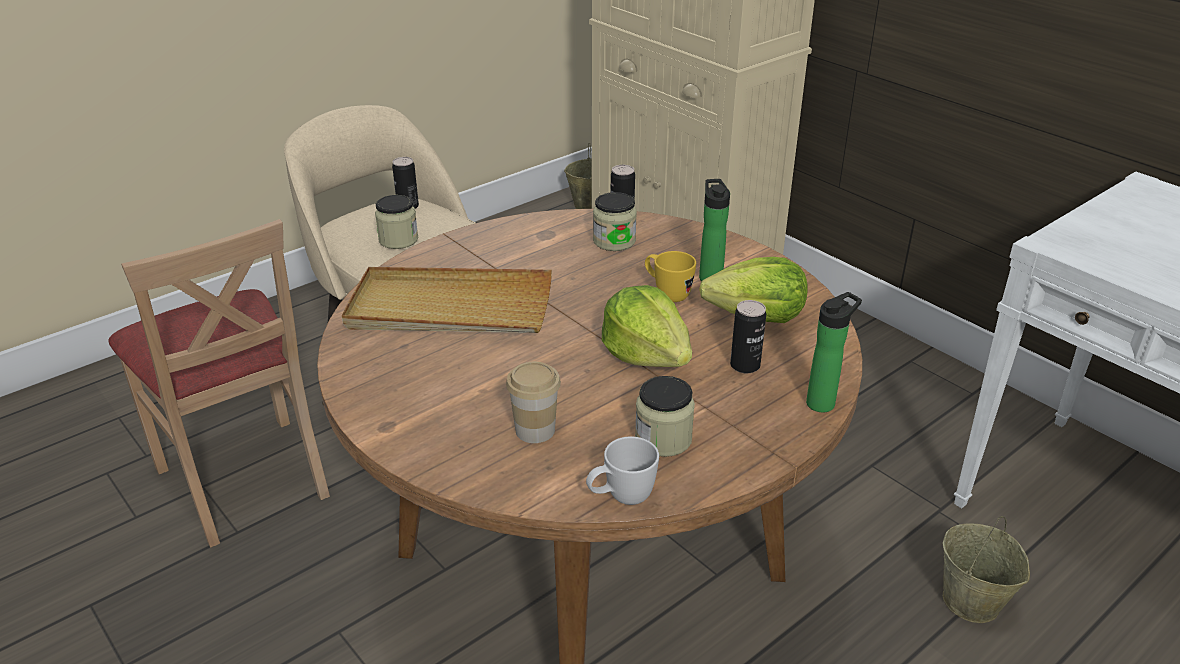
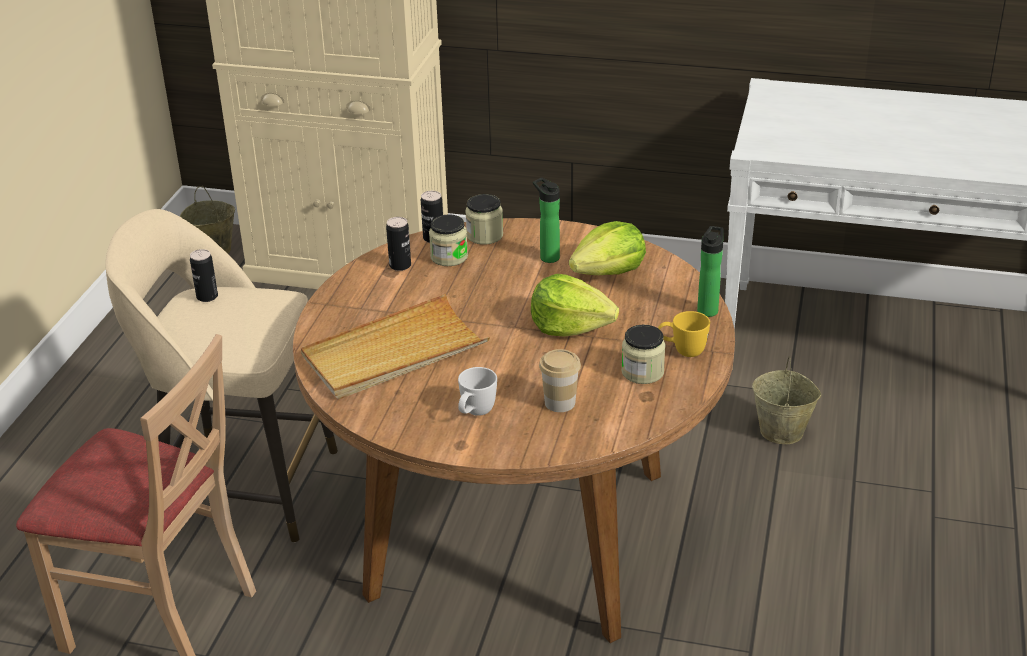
camera: 35 degrees left, 0 degrees up
jar [375,195,418,249] -> jar moved to [465,194,503,245]
white mug [586,436,659,505] -> white mug moved to [458,367,497,416]
yellow mug [645,251,696,302] -> yellow mug moved to [658,311,710,357]
can [730,300,766,373] -> can moved to [386,217,411,271]

